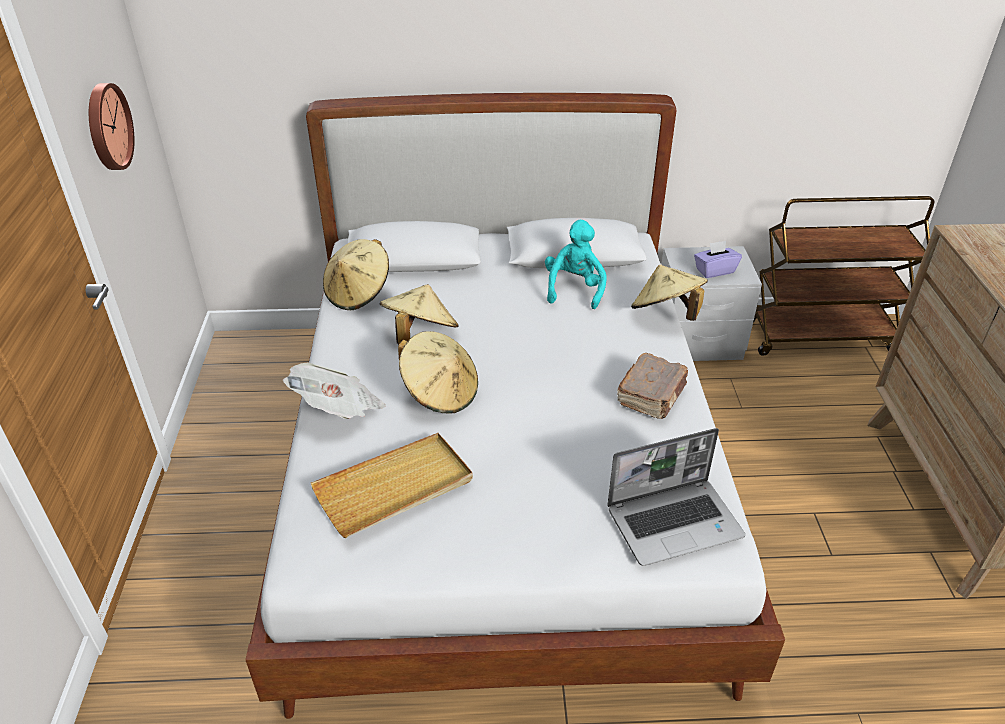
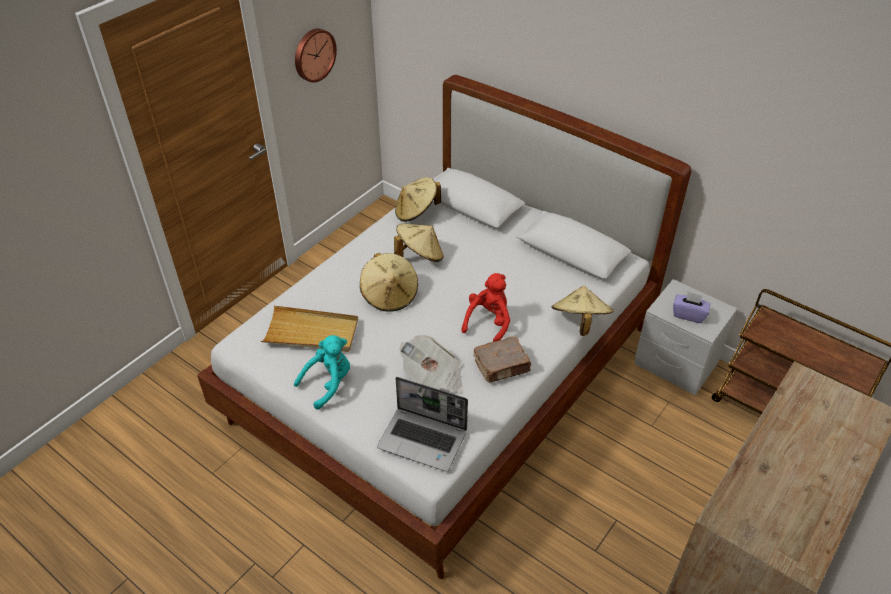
camera: 40 degrees right, 5 degrees up
newspaper [283,363,386,419] -> newspaper moved to [399,335,463,393]
turquoise plush toy [545,220,607,309] -> turquoise plush toy moved to [294,335,350,410]
none -> red plush toy [461,273,510,342]

